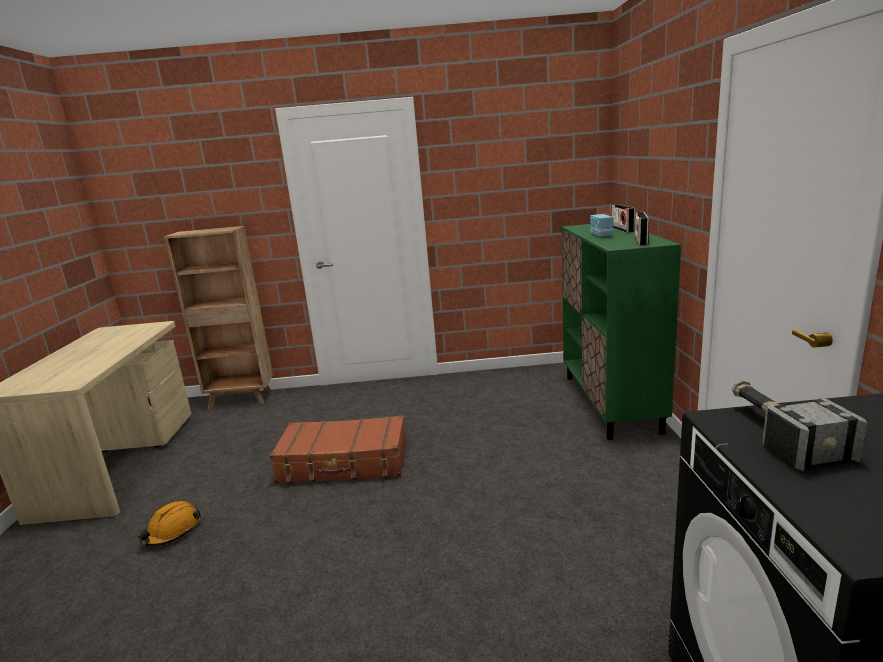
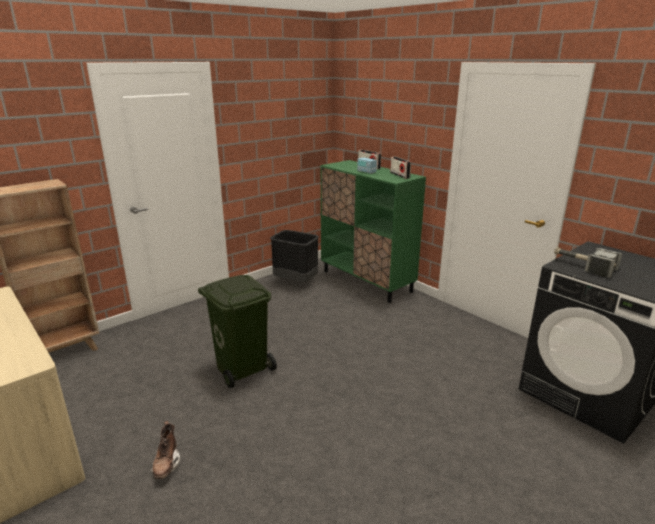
camera: 40 degrees left, 5 degrees up
orange hard hat [138,501,201,546] -> brown boot [151,421,180,479]
brown suitcase [269,415,406,484] -> green trash can [198,275,277,388]
none -> black trash can [270,230,319,282]

